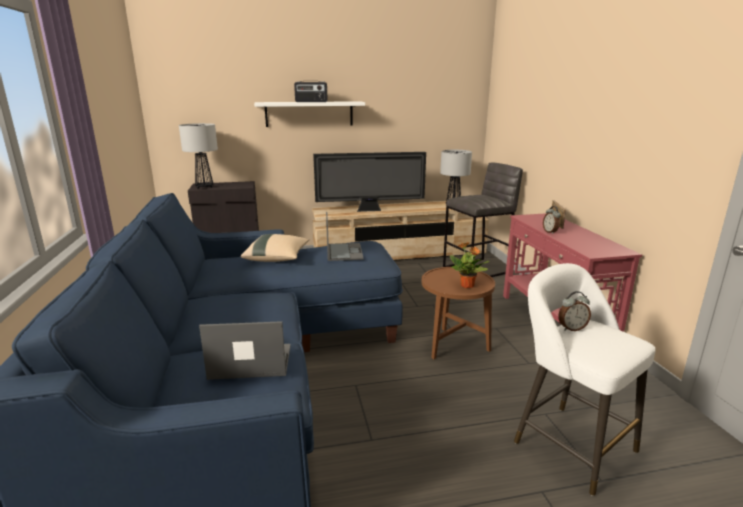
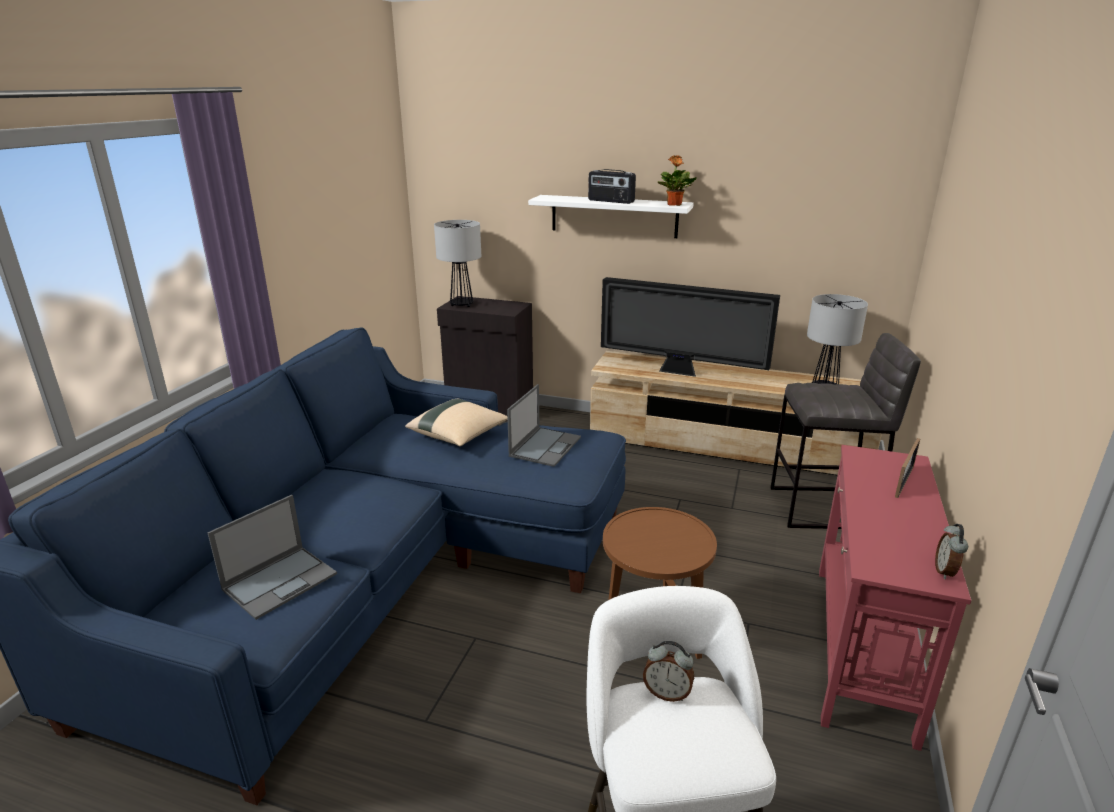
camera: 30 degrees right, 5 degrees up
laptop [199,321,291,380] -> laptop turned 105 degrees clockwise [207,495,337,620]
potted plant [450,242,490,288] -> potted plant moved to [658,155,697,206]
alarm clock [543,206,561,234] -> alarm clock moved to [935,524,968,579]

